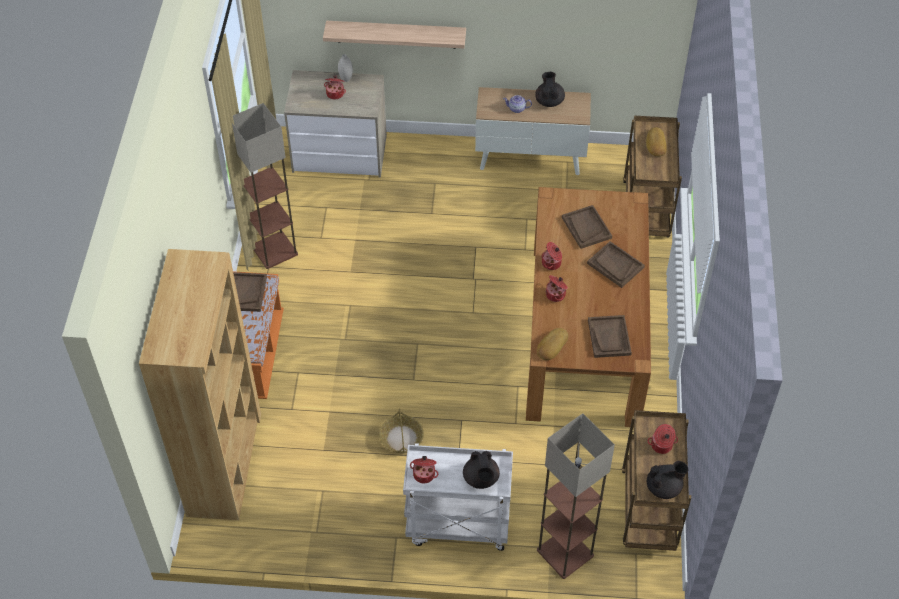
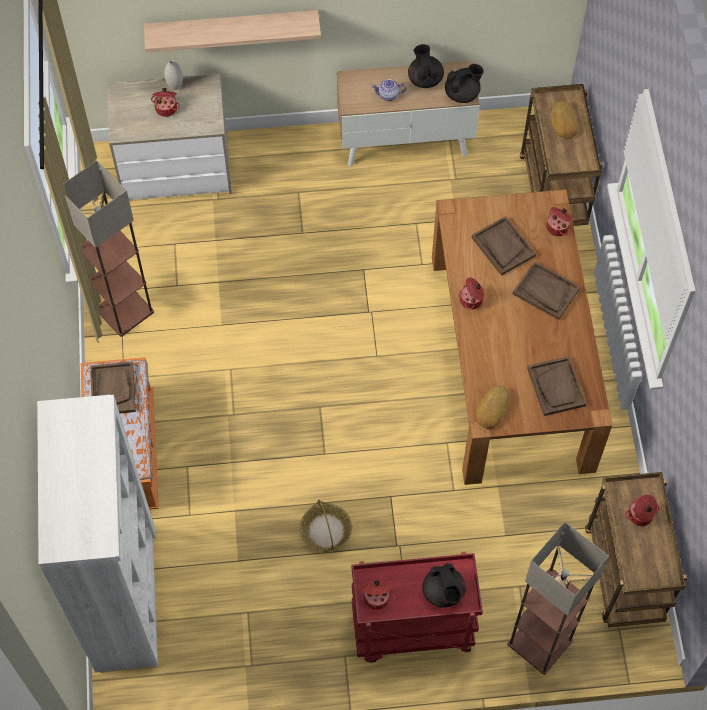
camera: 10 degrees left, 10 degrees up
brown bookcase [139,249,261,520] -> white bookcase [37,395,158,672]
white cart [403,443,513,551] -> red cart [352,552,483,662]
cooking pot [546,275,568,302] -> cooking pot moved to [547,207,573,236]
black teapot [647,461,688,499] -> black teapot moved to [445,64,484,103]

